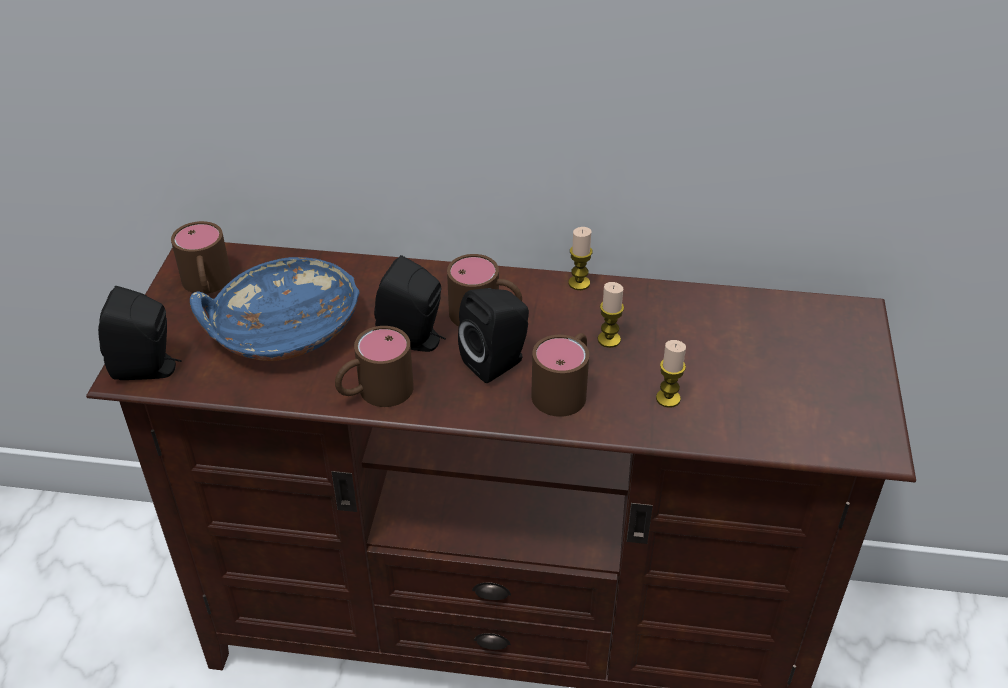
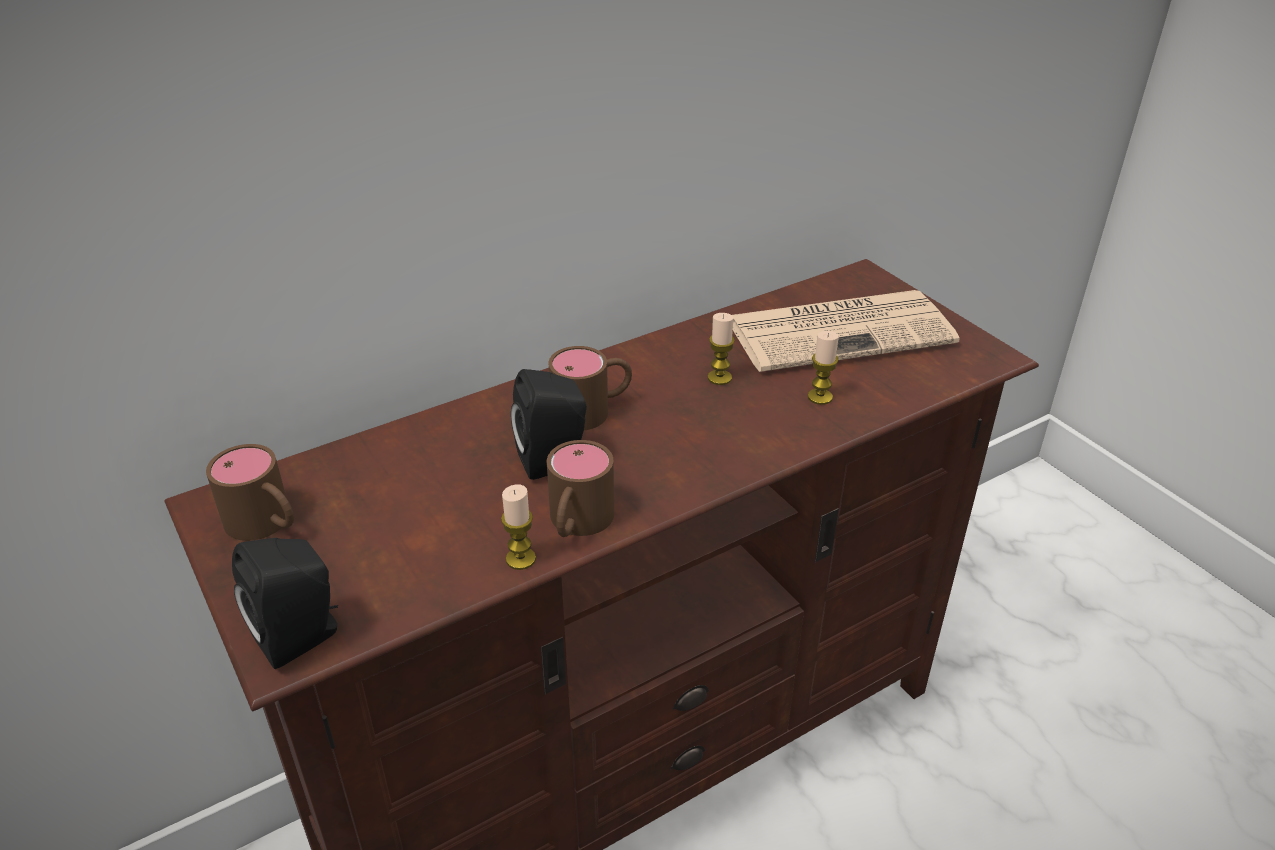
camera: 40 degrees left, 5 degrees down
blue bowl [190,257,360,361] -> none
black speaker [458,288,529,383] -> none
brown mug [531,333,589,417] -> none
candle [568,227,593,290] -> candle moved to [501,484,536,570]
none -> newspaper [732,290,960,372]

